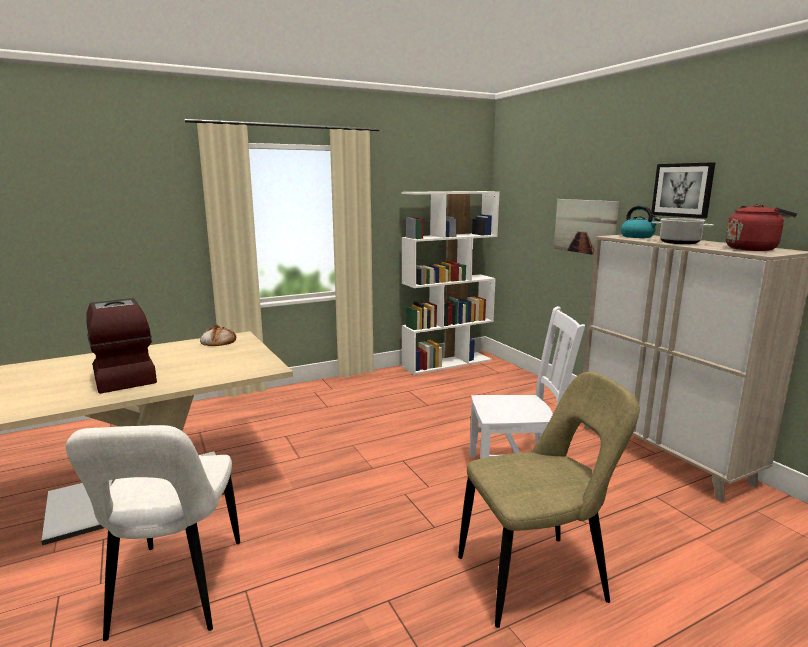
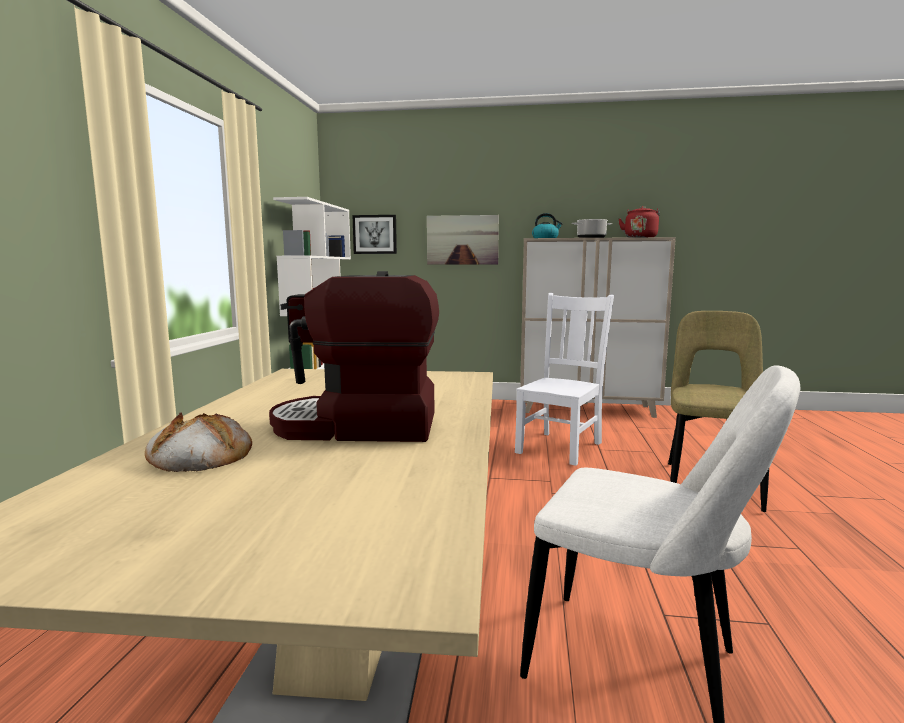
camera: 55 degrees left, 5 degrees down
bread [200,325,236,346] -> bread moved to [145,412,252,472]
picture [652,162,715,218] -> picture moved to [352,215,397,254]

